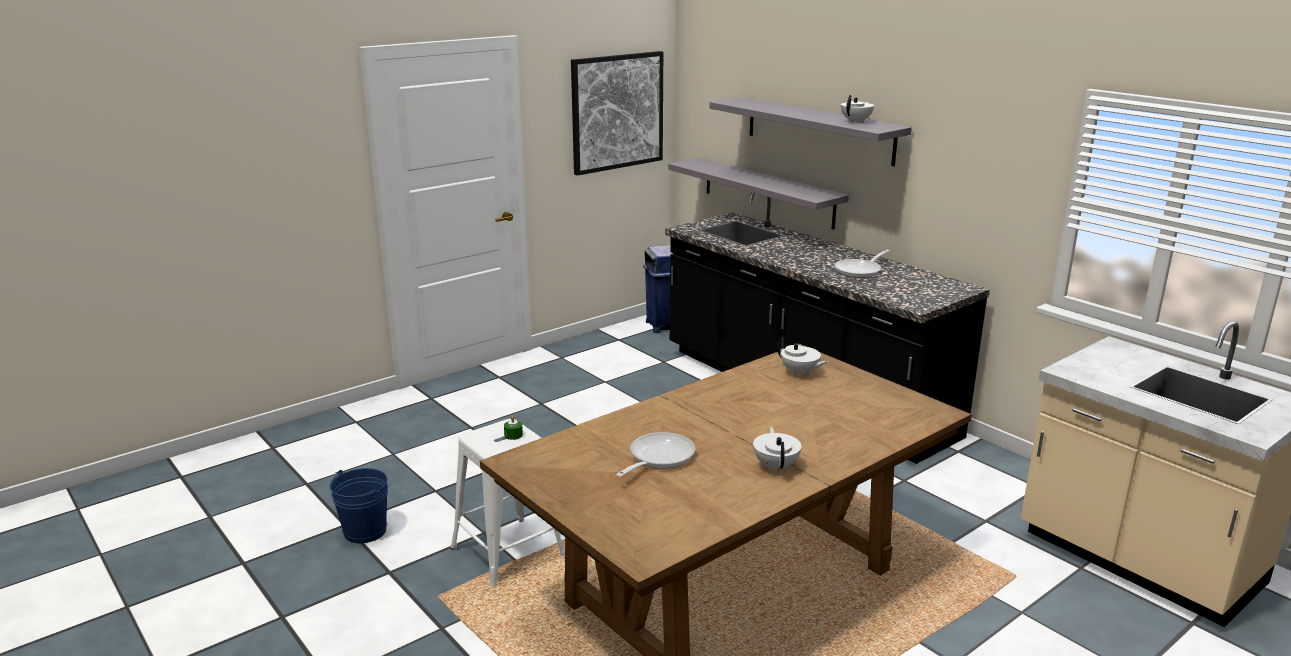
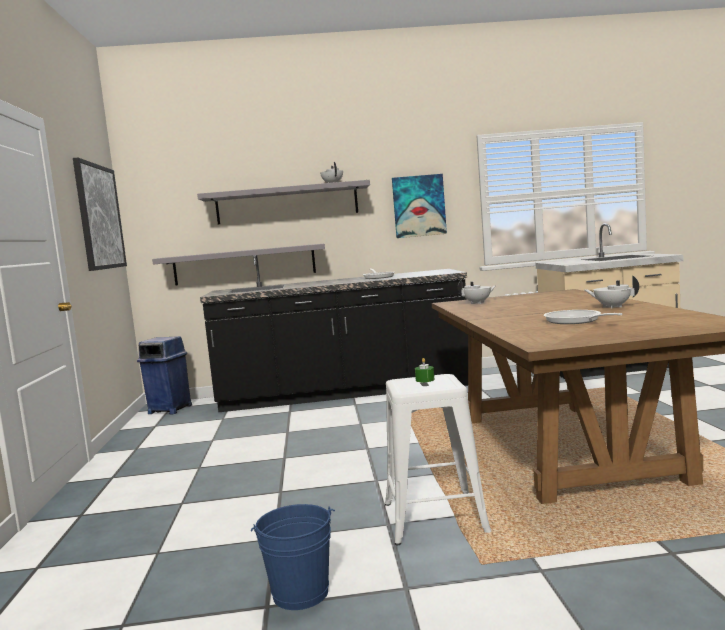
camera: 55 degrees left, 15 degrees down
none -> picture [392,174,447,238]

